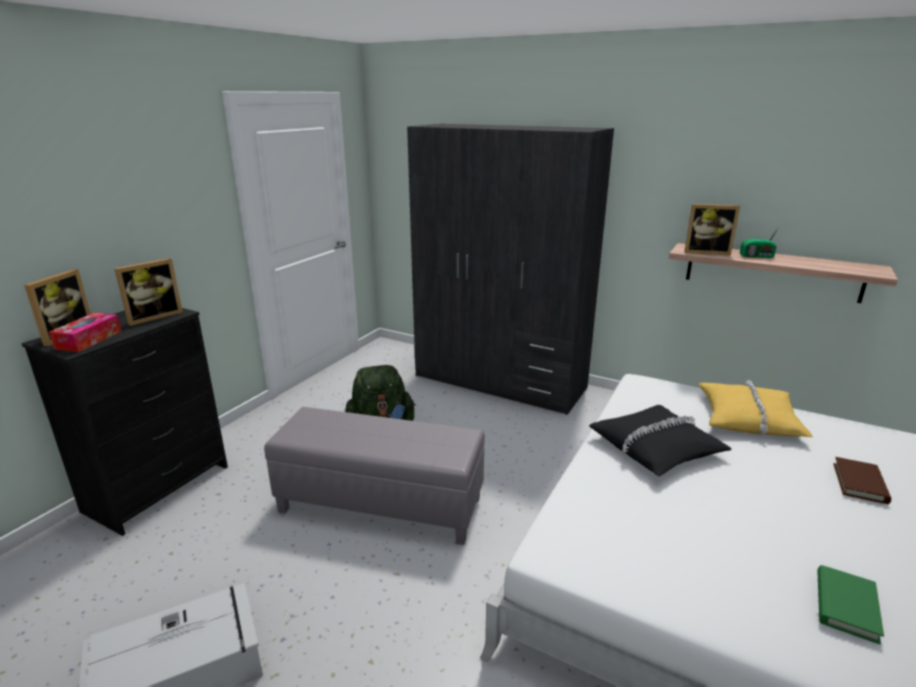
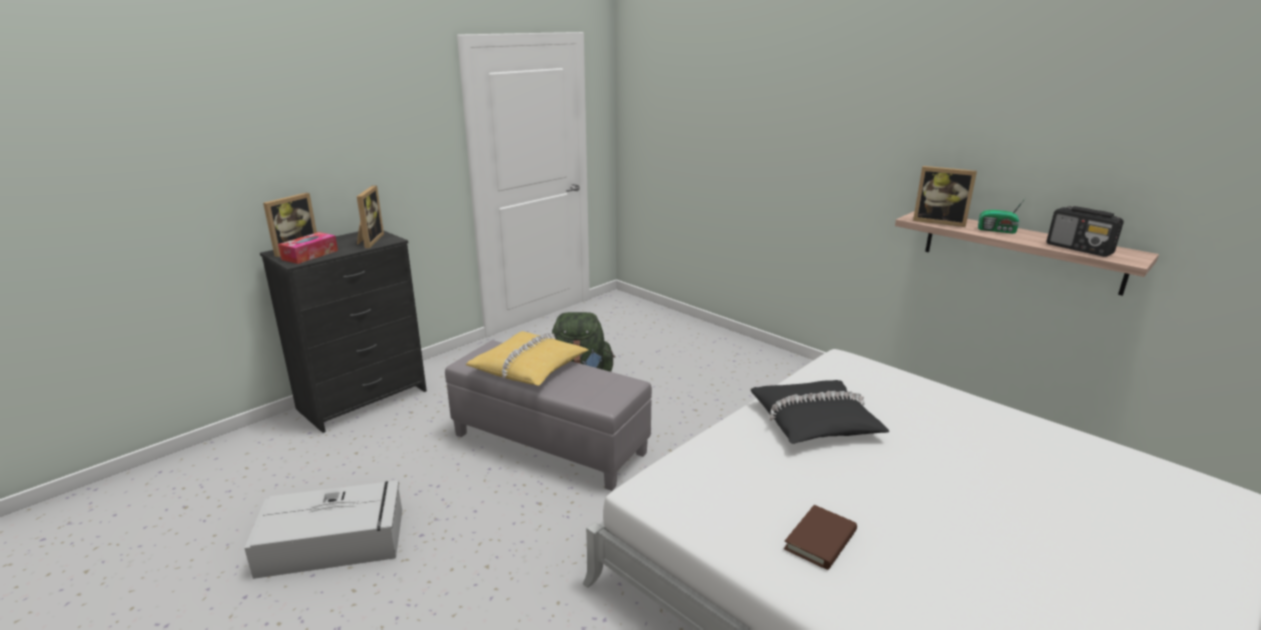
camera: 15 degrees right, 0 degrees up
picture frame [114,258,183,326] -> picture frame turned 60 degrees counterclockwise [357,185,384,248]
grey wardrobe [407,124,614,415] -> none
yellow pillow [699,380,813,437] -> yellow pillow moved to [466,331,588,386]
green book [818,565,884,644] -> none
brown book [833,457,891,504] -> brown book moved to [784,505,857,570]
none -> radio [1046,206,1124,257]

